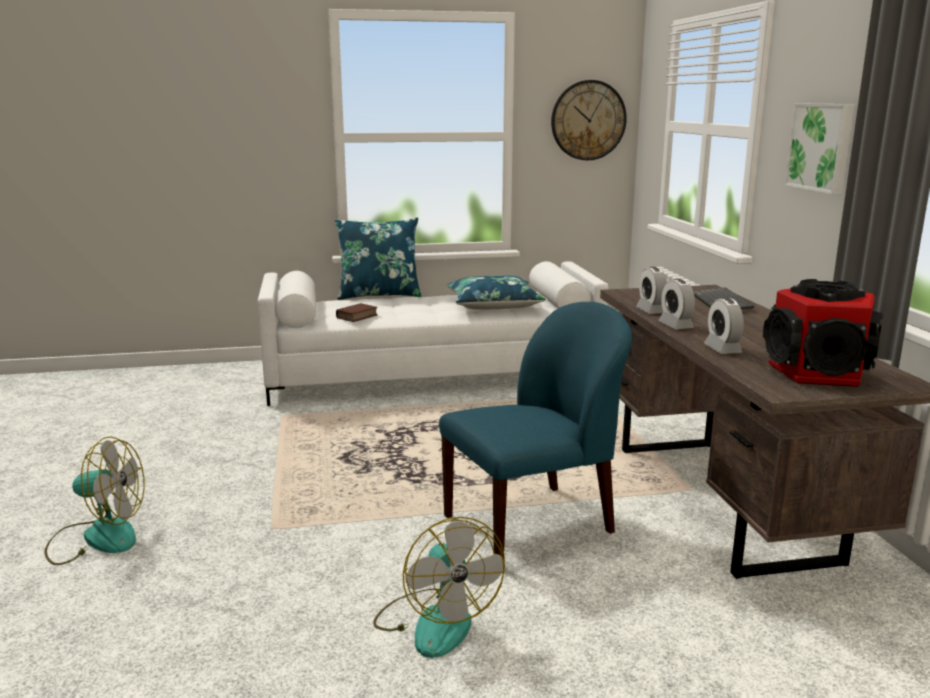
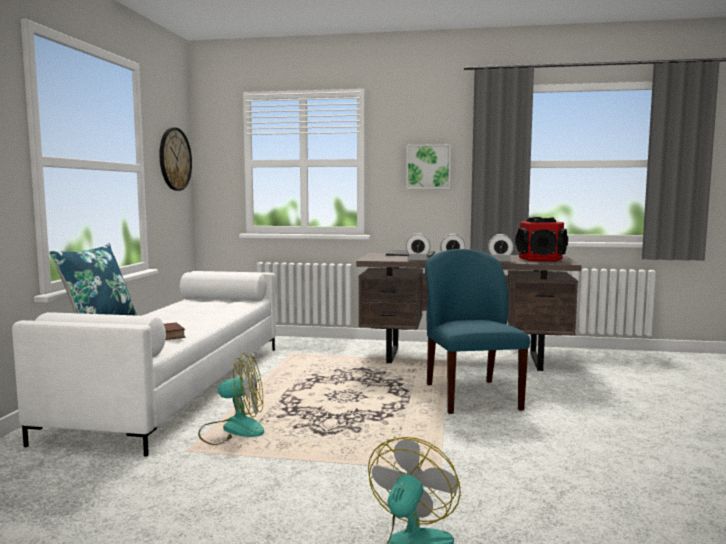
camera: 70 degrees left, 10 degrees down
fan [373,517,505,658] -> fan moved to [198,353,264,445]
blue pillow [447,276,546,309] -> none

